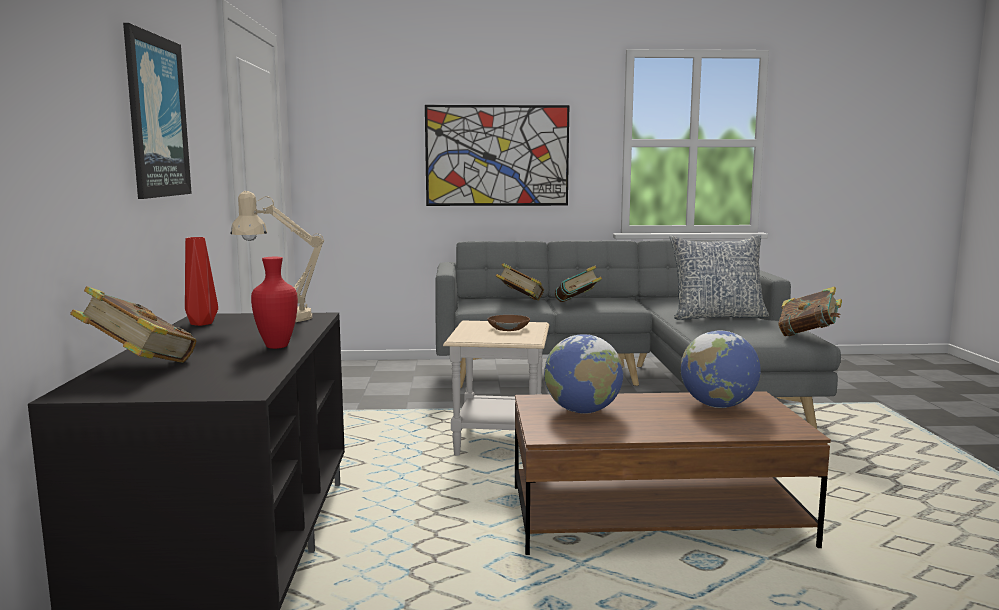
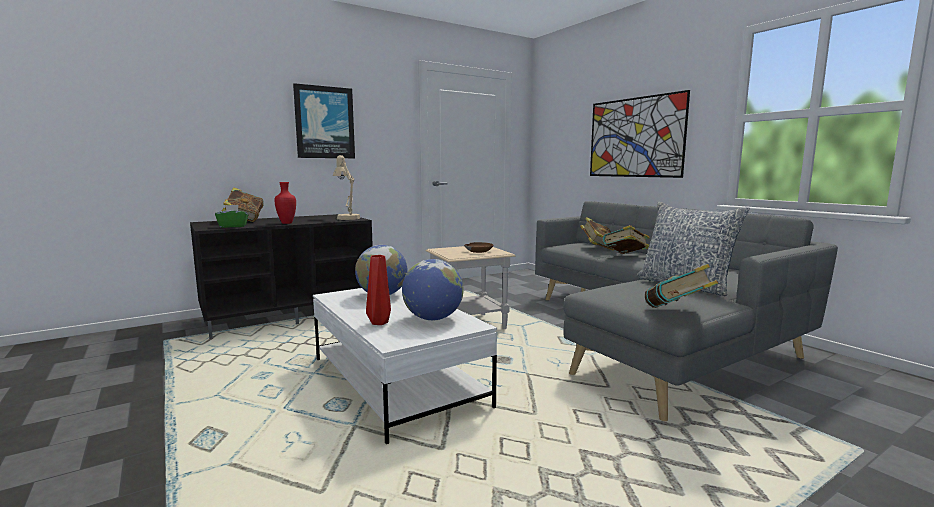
camera: 60 degrees right, 0 degrees up
red vase [185,237,218,326] -> red vase moved to [366,255,391,325]
brown coffee table [515,391,831,555] -> white coffee table [313,287,497,444]
none -> green tissue box [215,205,248,228]

